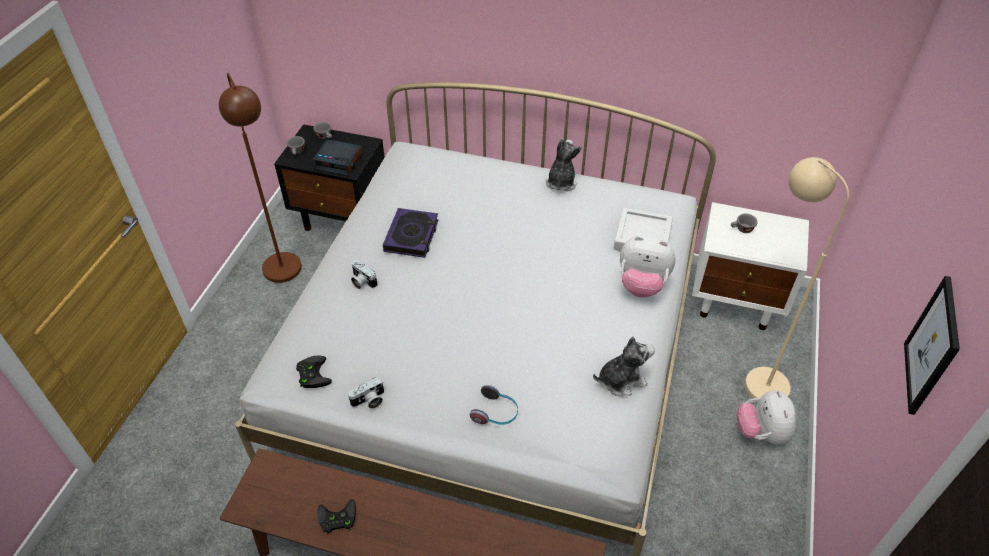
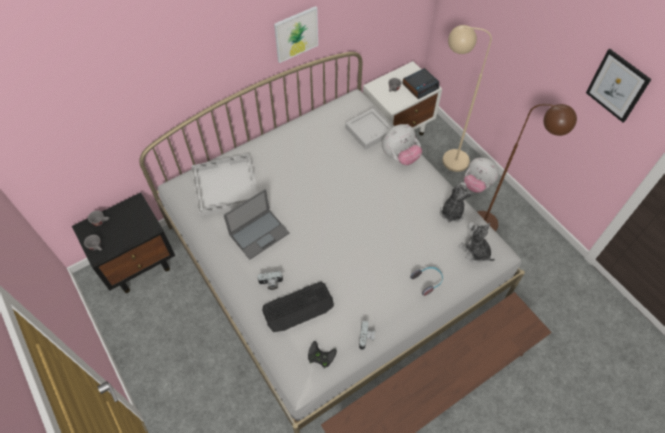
camera: 50 degrees left, 10 degrees up
brown floor lamp [219,73,302,283] -> brown floor lamp moved to [477,104,577,232]
alarm clock [313,139,363,176] -> alarm clock moved to [402,68,439,99]
black game controller [318,499,356,535] -> none
book [383,208,439,258] -> laptop [224,189,290,260]
plush toy [546,138,582,191] -> plush toy moved to [459,222,495,263]
none -> white tray [191,154,258,216]
none -> keyboard [262,282,334,332]
none -> picture [274,6,318,63]

